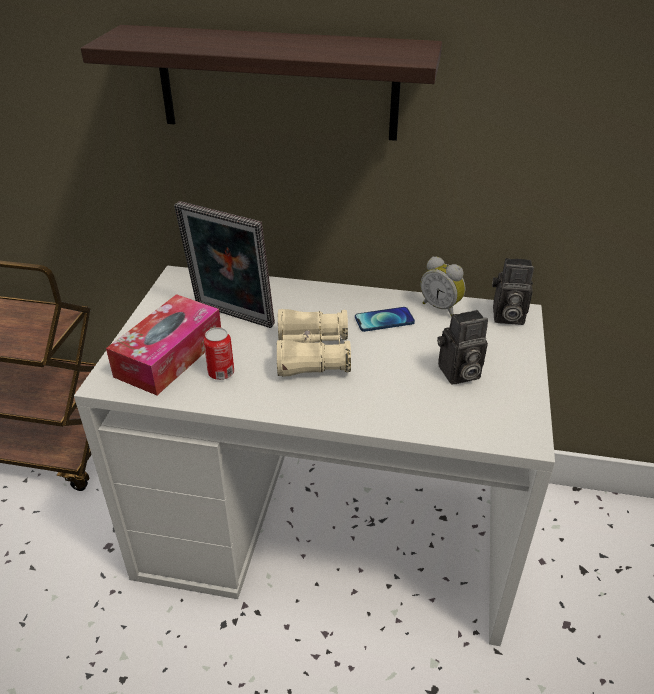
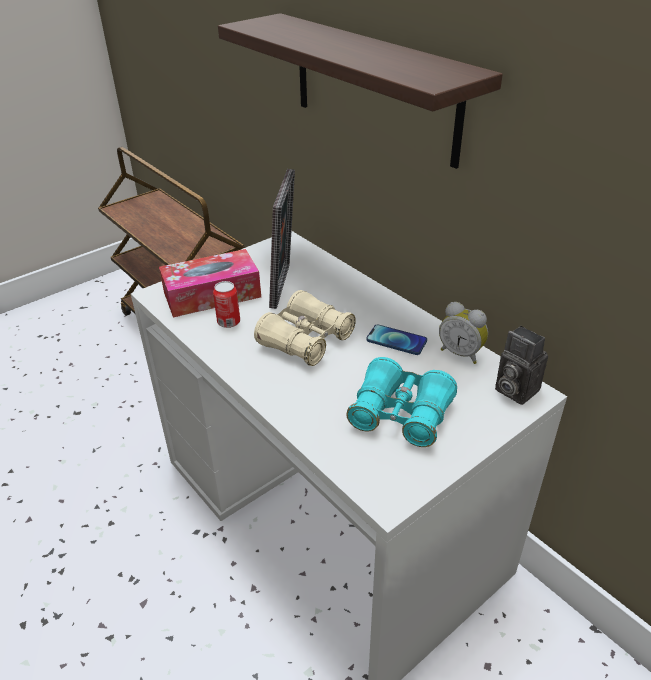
camera: 40 degrees right, 0 degrees up
picture frame [174,201,275,328] -> picture frame turned 150 degrees counterclockwise [269,169,295,309]
alarm clock [420,256,466,317] -> alarm clock turned 45 degrees counterclockwise [439,302,488,364]
camera [437,310,488,384] -> turquoise binoculars [346,357,457,447]

